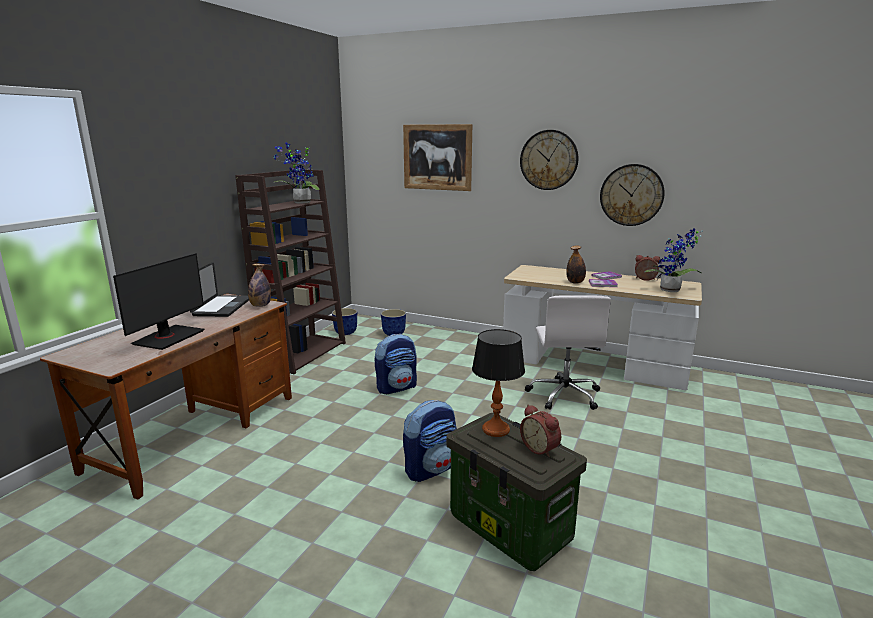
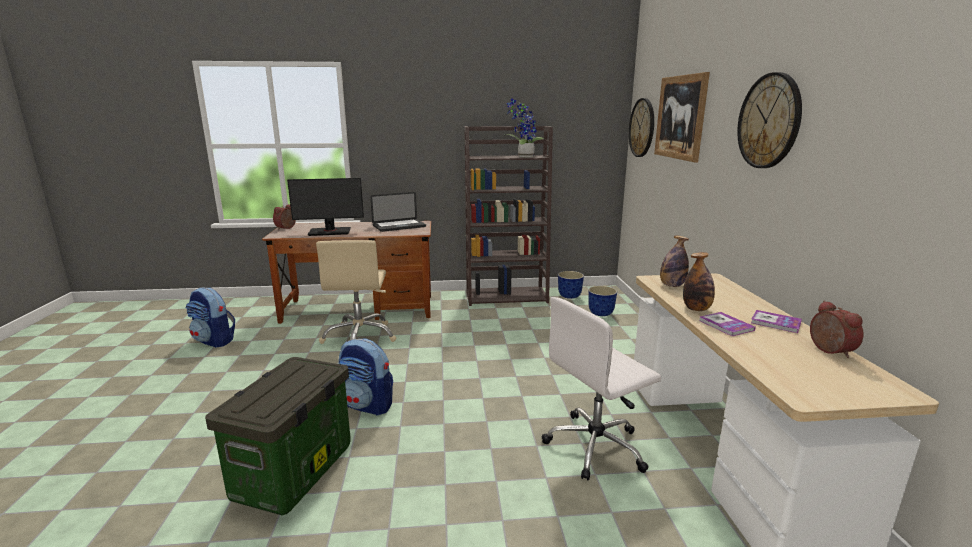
camera: 60 degrees right, 0 degrees up
bottle [248,264,271,307] -> bottle moved to [660,236,689,287]
backpack [375,334,417,394] -> backpack moved to [186,288,235,348]
table lamp [472,329,525,437] -> none
alarm clock [520,405,561,457] -> alarm clock moved to [273,204,296,230]
wall clock [600,164,665,226] -> wall clock moved to [629,98,654,157]
potted plant [644,228,703,292] -> none
none -> beige office chair [316,240,396,344]

